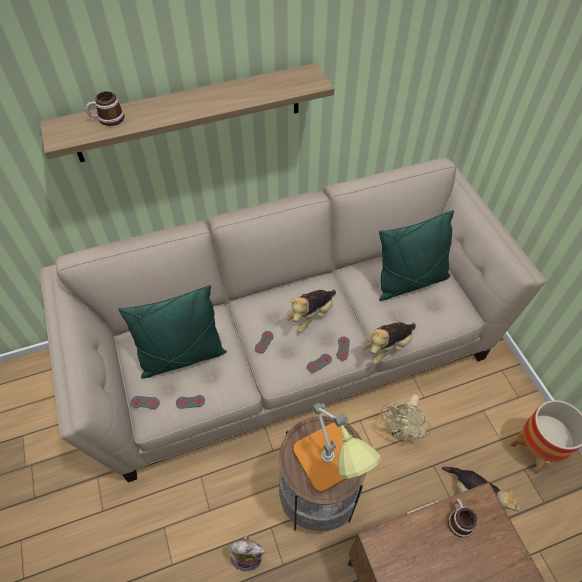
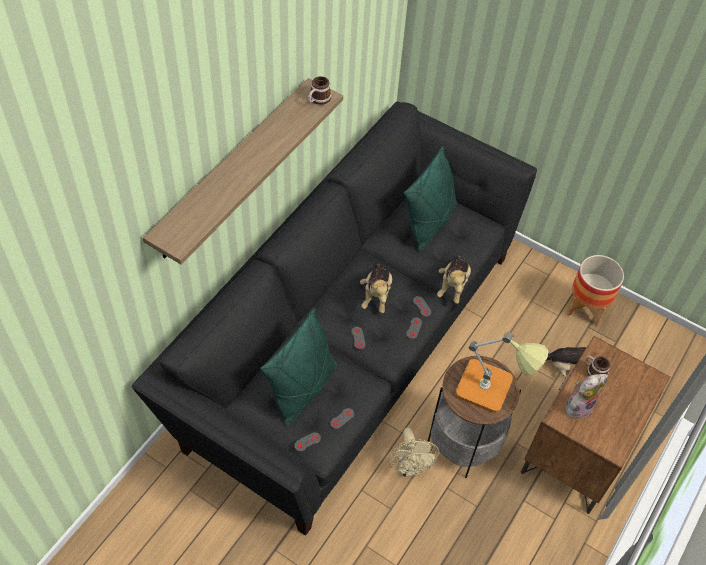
camera: 40 degrees left, 0 degrees up
beige sofa [40,158,546,483] -> black sofa [132,102,537,536]
mug [86,91,125,126] -> mug moved to [308,76,332,105]
plush toy [229,536,266,572] -> plush toy moved to [566,374,608,419]
beige fan [381,394,431,441] -> beige fan moved to [388,428,439,477]

